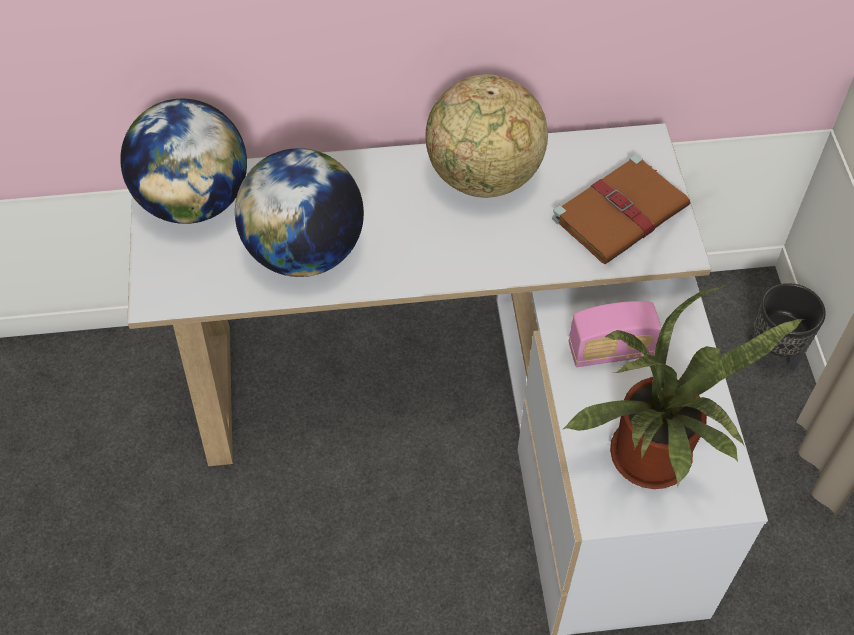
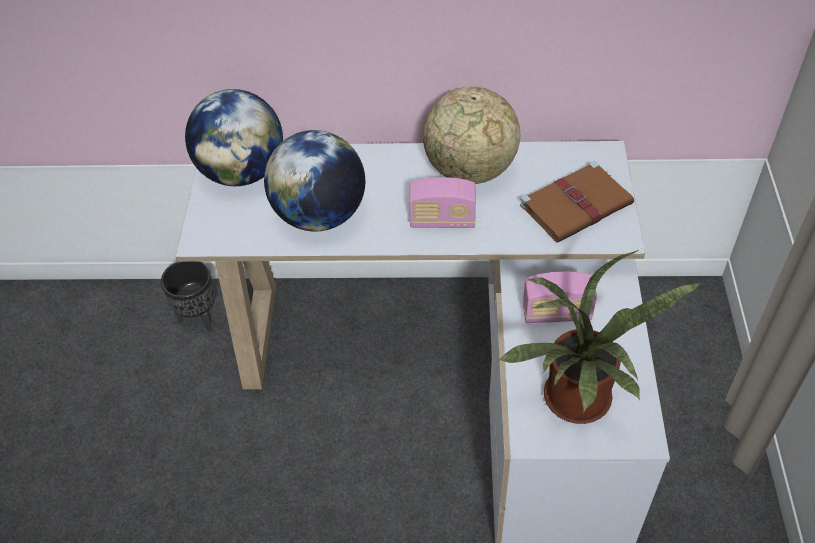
camera: 10 degrees right, 5 degrees down
black planter [754,283,826,371] -> black planter moved to [161,261,215,332]
none -> radio [409,177,476,228]

